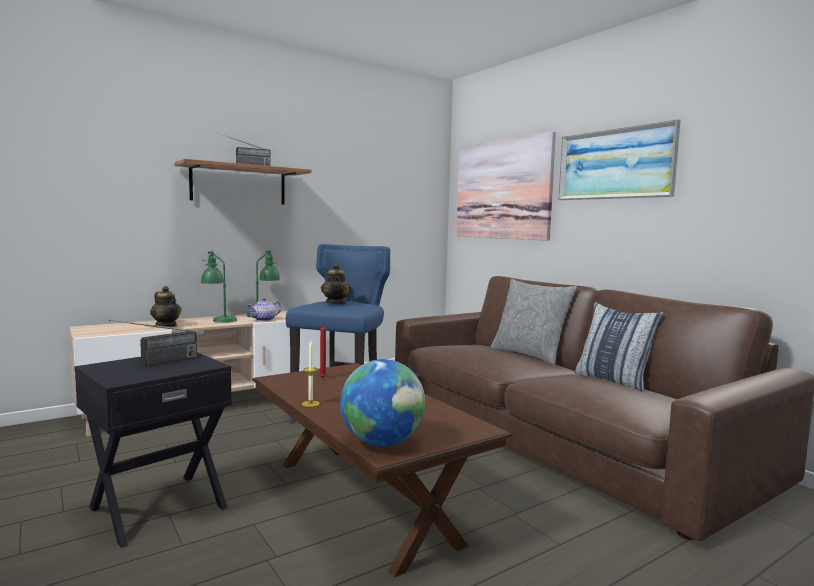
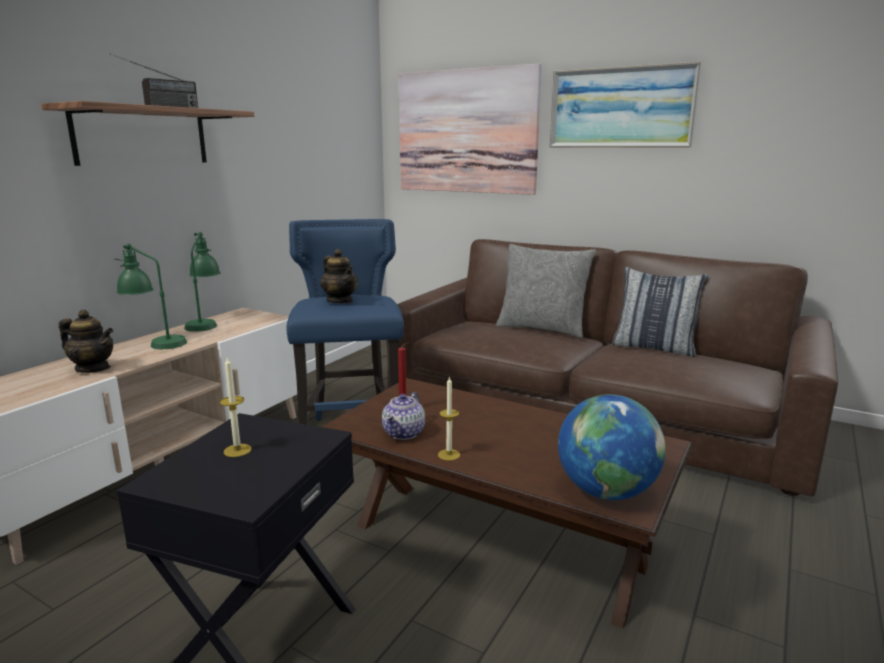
camera: 25 degrees left, 10 degrees up
radio [109,320,197,365] -> candle [220,357,251,457]
teapot [247,298,281,321] -> teapot moved to [382,392,425,440]

